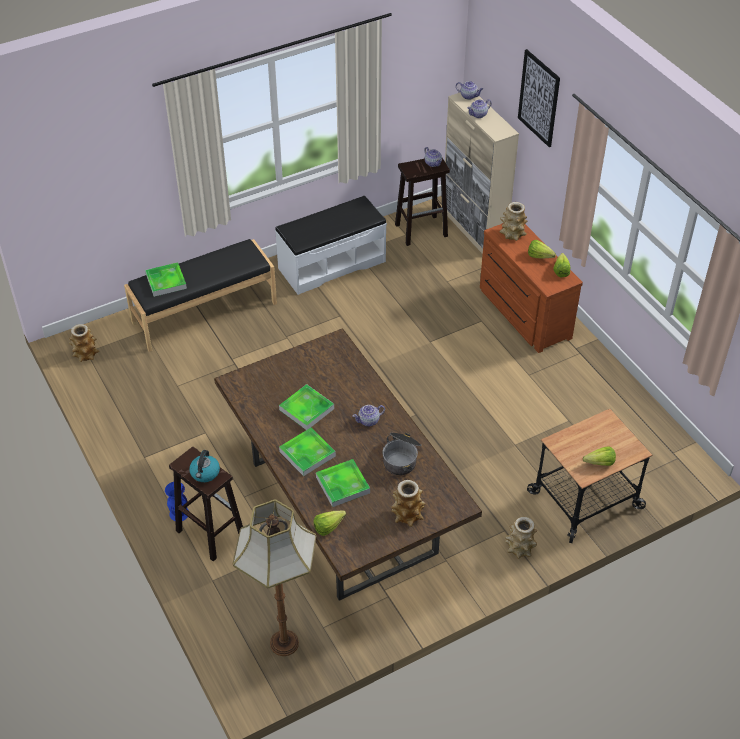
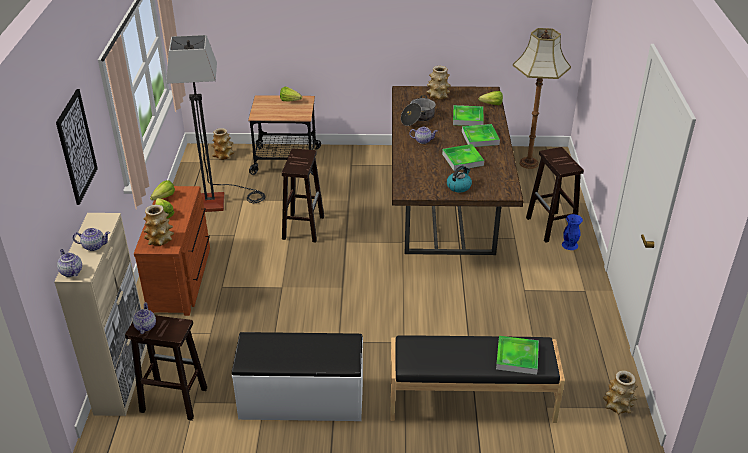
camera: 150 degrees left, 10 degrees down
kettle [189,450,220,482] -> kettle moved to [447,165,472,192]
vase [505,517,537,559] -> vase moved to [211,128,234,160]
none -> floor lamp [166,35,266,212]
none -> brown stool [282,149,324,242]

